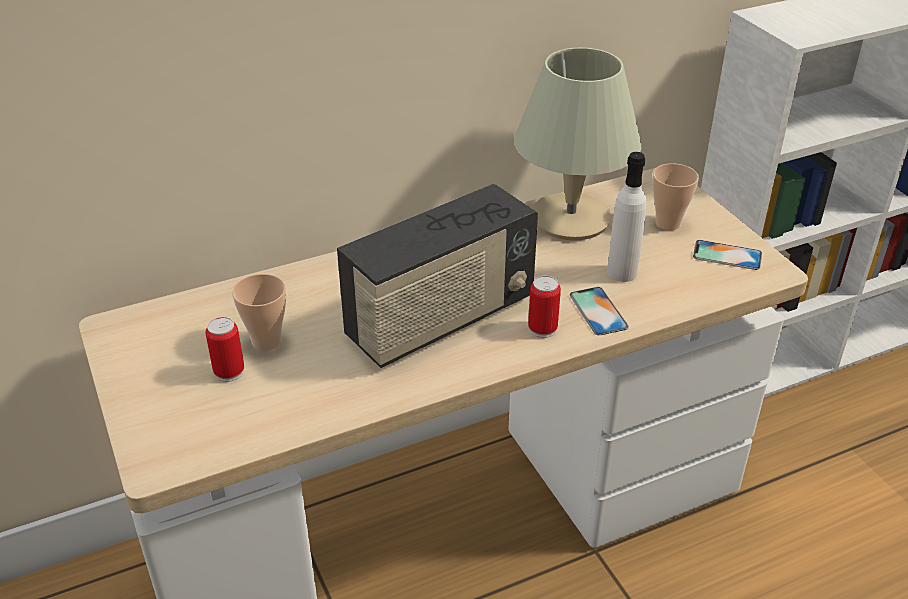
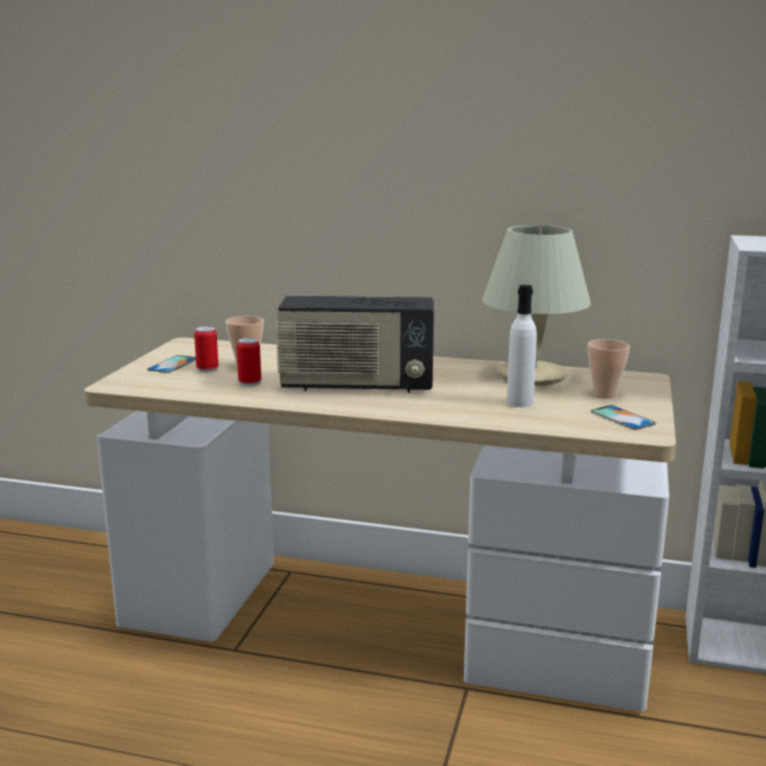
camera: 40 degrees right, 20 degrees down
can [528,276,561,338] -> can moved to [237,338,261,387]
phone [570,287,629,335] -> phone moved to [147,355,196,373]

